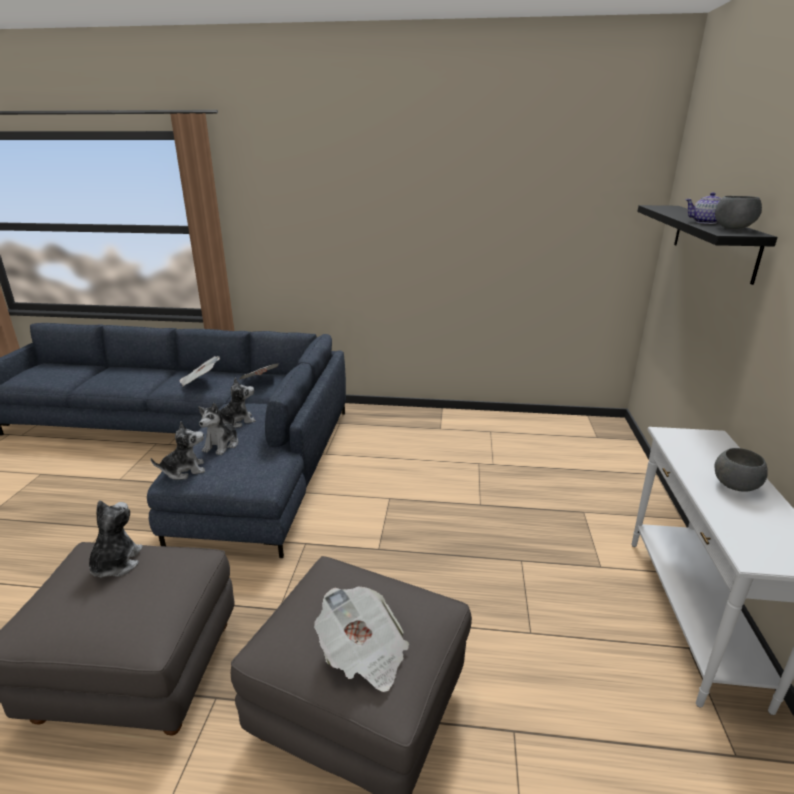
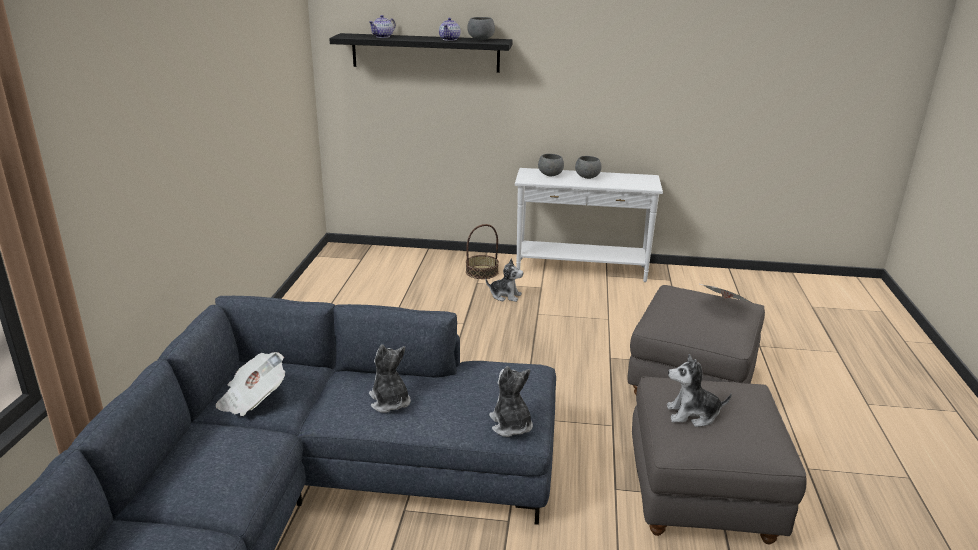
camera: 90 degrees left, 0 degrees up
newspaper [179,356,220,386] -> none
plush toy [198,403,238,455] -> plush toy moved to [486,259,523,302]
none -> teapot [369,15,396,38]
none -> basket [466,224,499,279]
none -> grey bowl [538,154,564,176]

